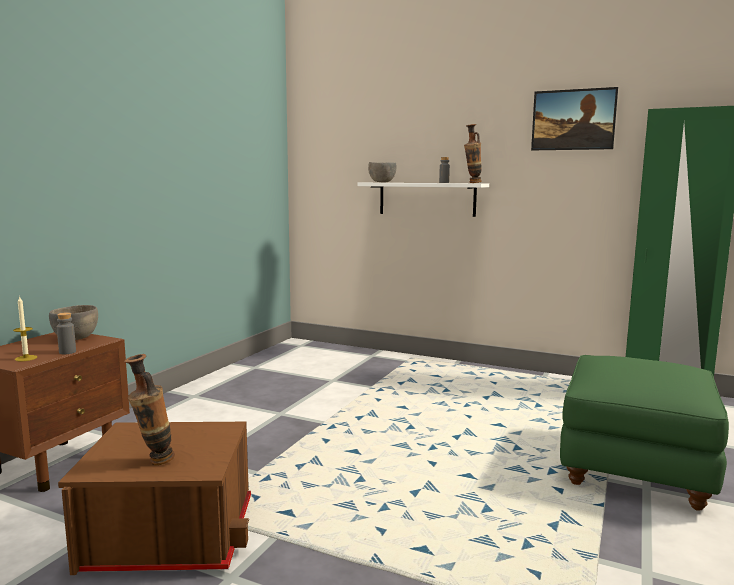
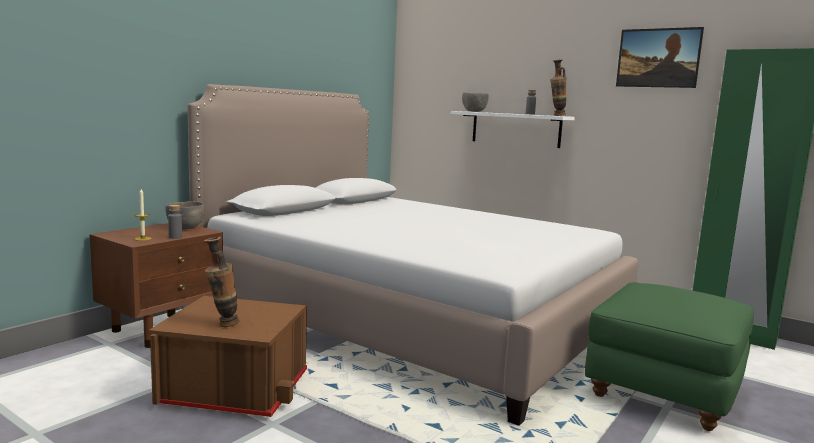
camera: 10 degrees right, 0 degrees up
none -> bed [187,84,638,426]

